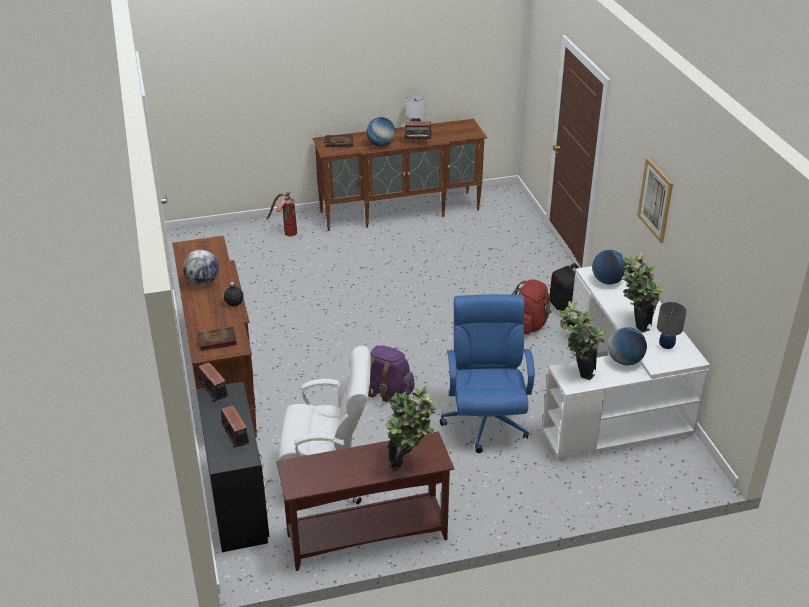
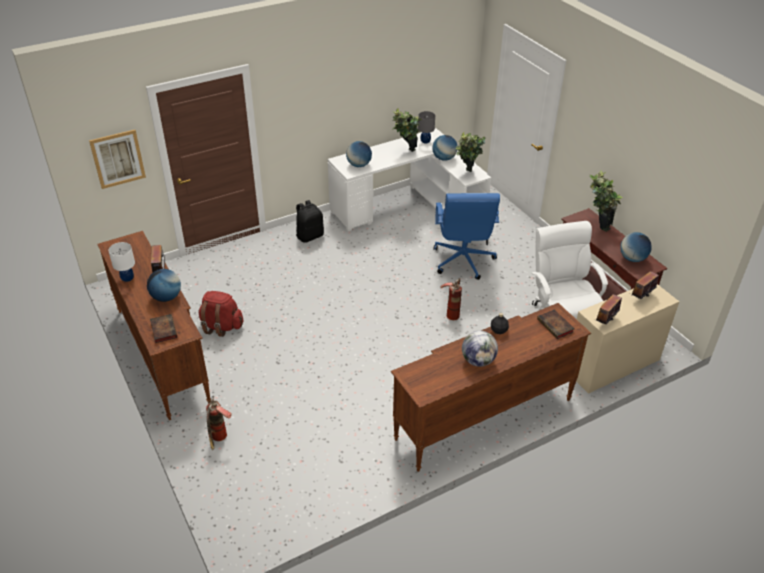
camera: 105 degrees left, 5 degrees up
black desk [197,382,269,552] -> beige desk [576,284,679,394]
purple backpack [368,346,414,402] -> fire extinguisher [441,278,462,320]
blue office chair [440,294,535,453] -> blue office chair turned 75 degrees counterclockwise [433,193,500,280]
red backpack [512,279,552,334] -> red backpack moved to [199,291,243,337]
picture [637,157,673,243] -> picture moved to [89,130,146,189]
none -> globe [620,232,652,262]

